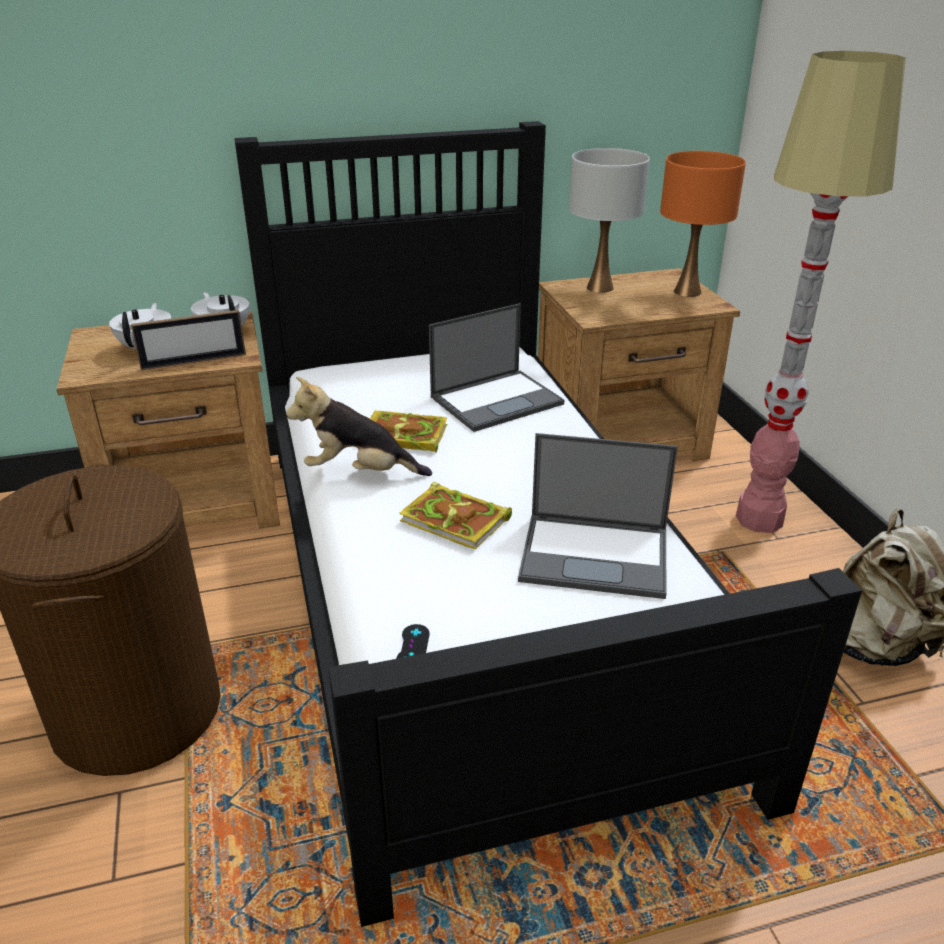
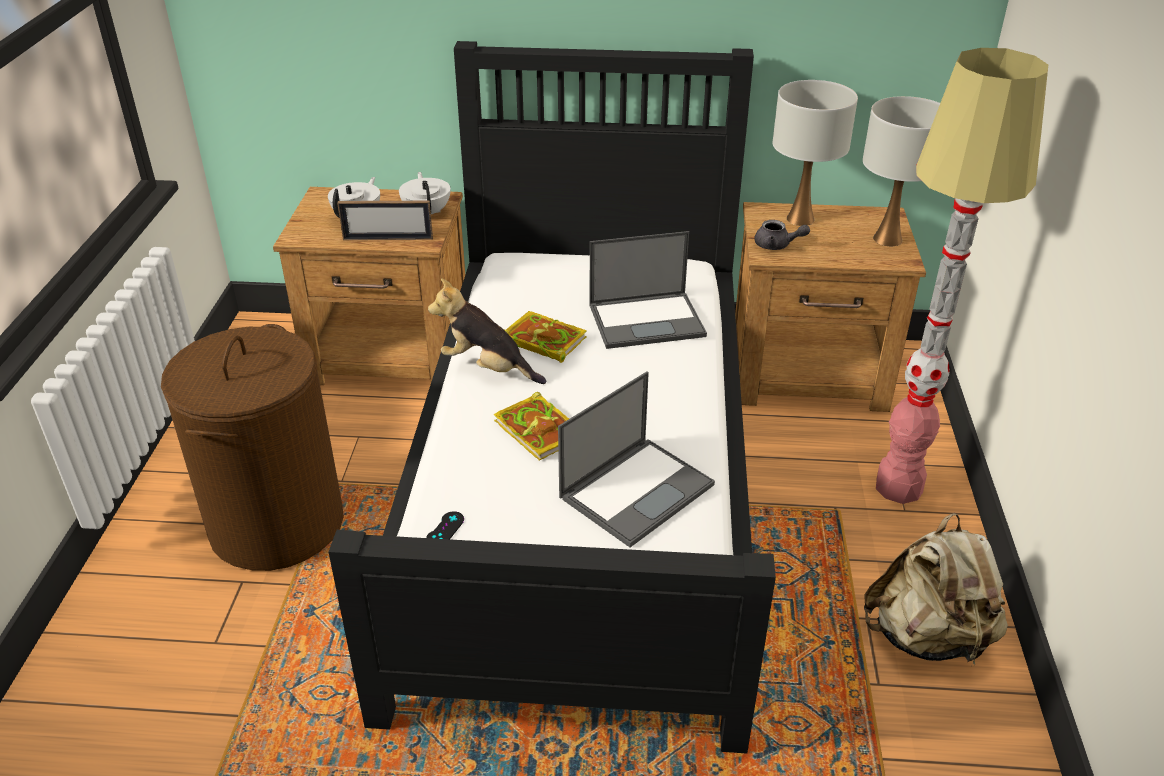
camera: 20 degrees right, 5 degrees up
laptop [518,433,678,599] -> laptop turned 75 degrees counterclockwise [558,371,715,547]
orange table lamp [660,151,746,297] -> white table lamp [863,96,940,246]
none -> grey teapot [754,220,810,250]

